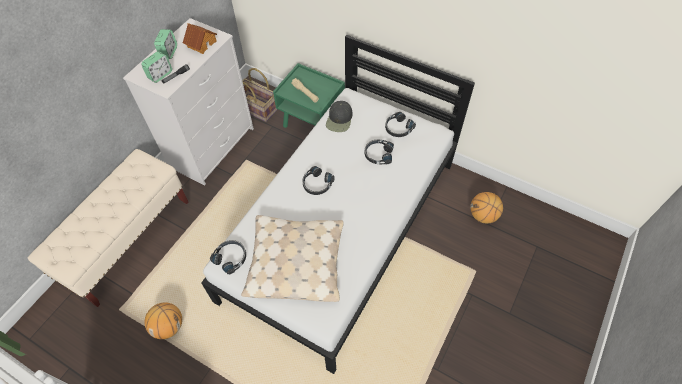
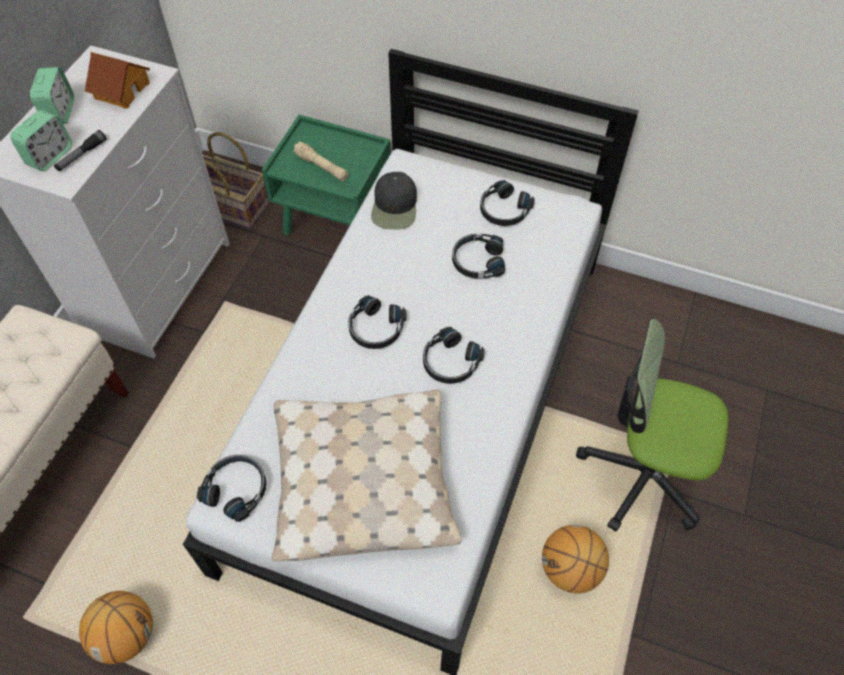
camera: 10 degrees left, 0 degrees up
basketball [470,192,503,223] -> basketball moved to [542,525,609,593]
none -> black headphones [423,327,485,384]
none -> office chair [576,318,728,532]

